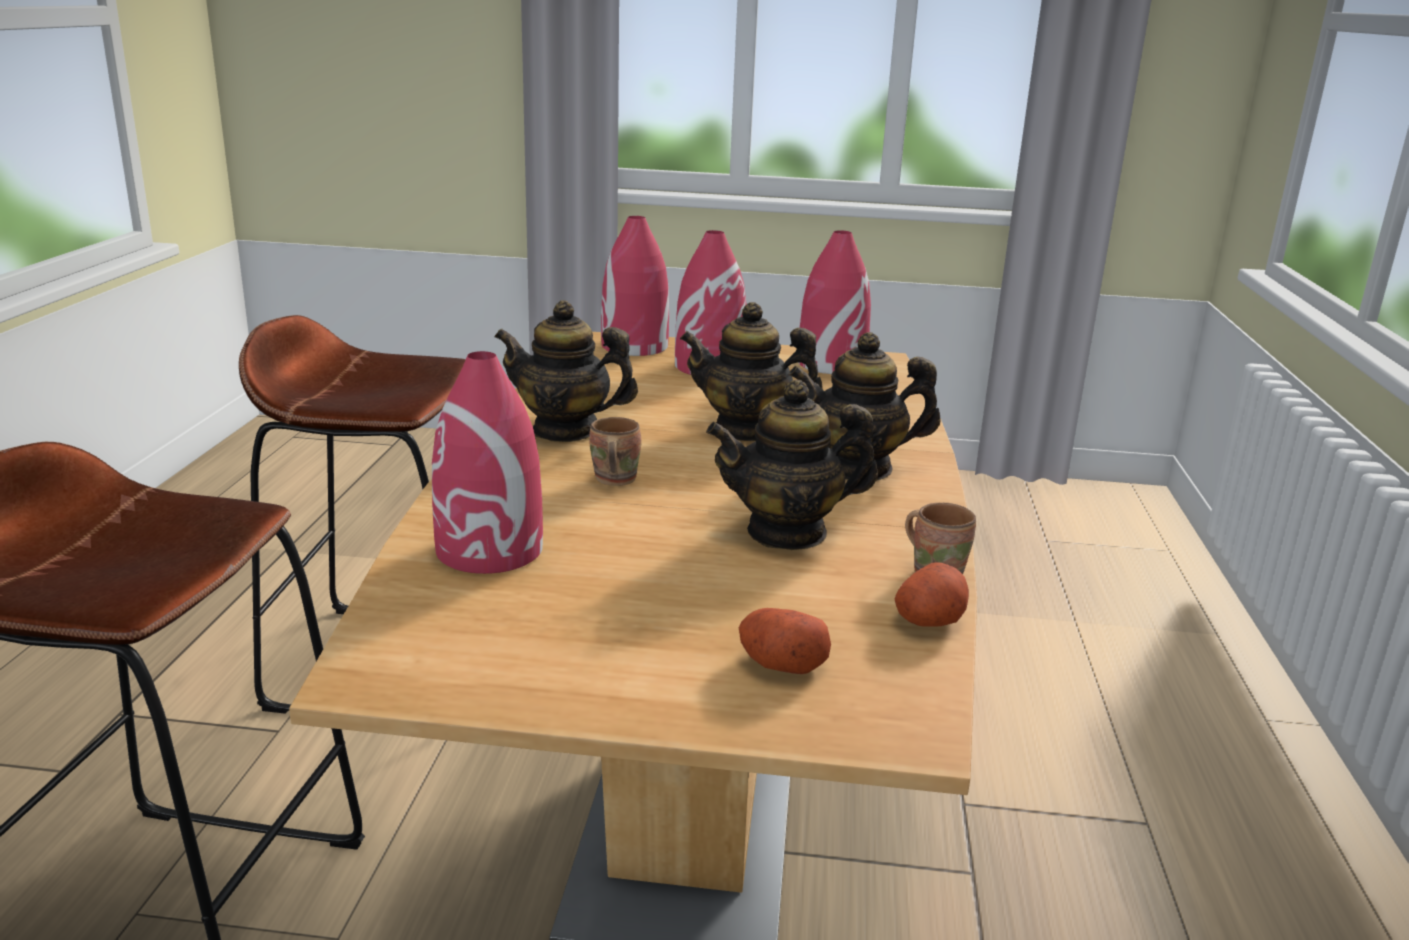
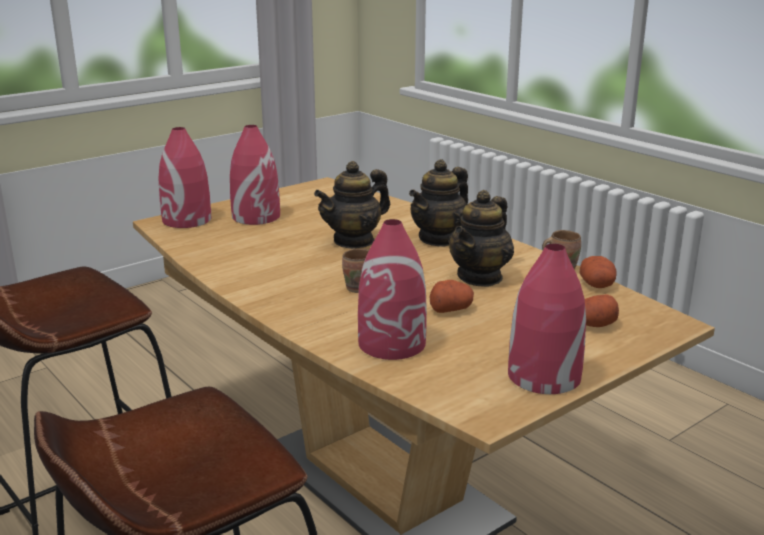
camera: 45 degrees left, 0 degrees up
teapot [494,301,638,442] -> none
red vase [799,230,871,374] -> red vase moved to [508,244,586,394]
none -> potato [430,280,474,313]

